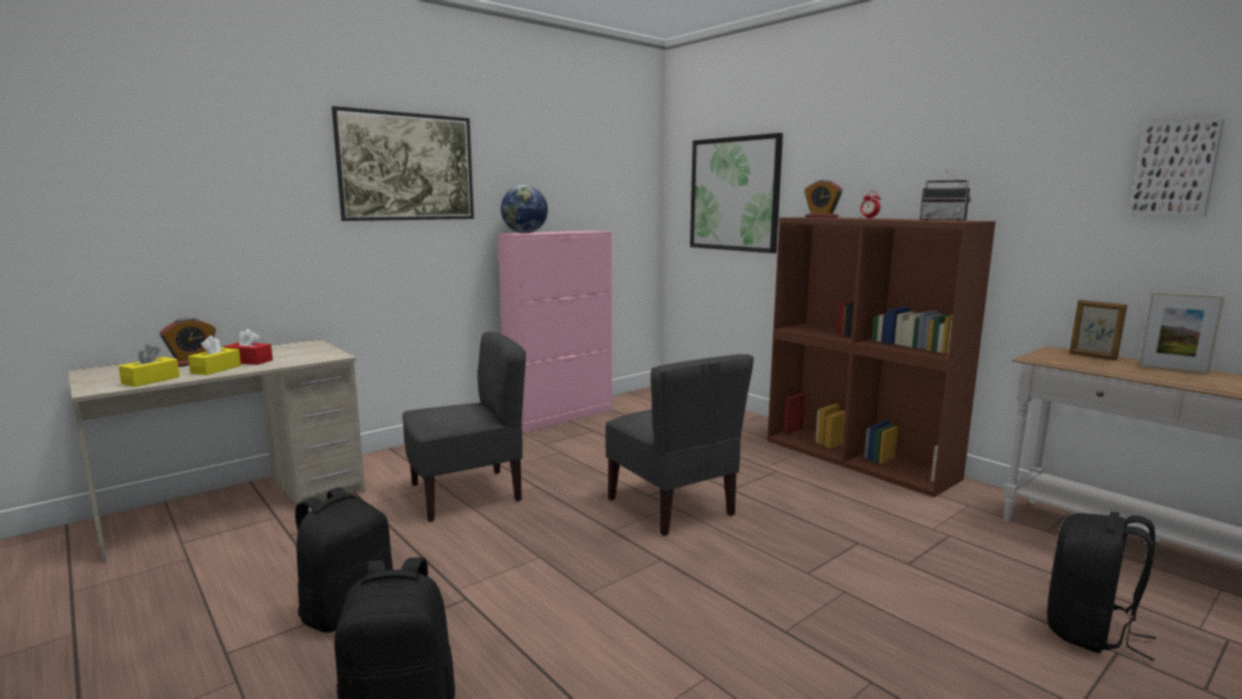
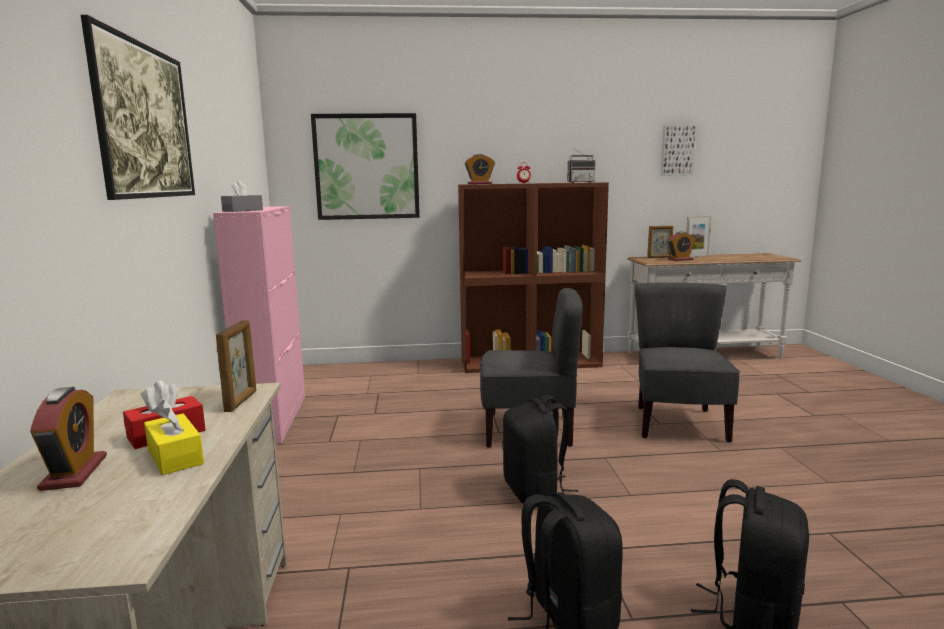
camera: 55 degrees left, 0 degrees up
yellow tissue box [119,345,180,387] -> none
grey chair [402,332,526,522] -> grey chair moved to [635,282,740,442]
globe [501,185,548,233] -> grey tissue box [221,181,263,212]
black backpack [1047,512,1156,661] -> black backpack moved to [502,395,578,507]
none -> picture frame [216,320,256,412]
none -> alarm clock [668,232,696,261]

